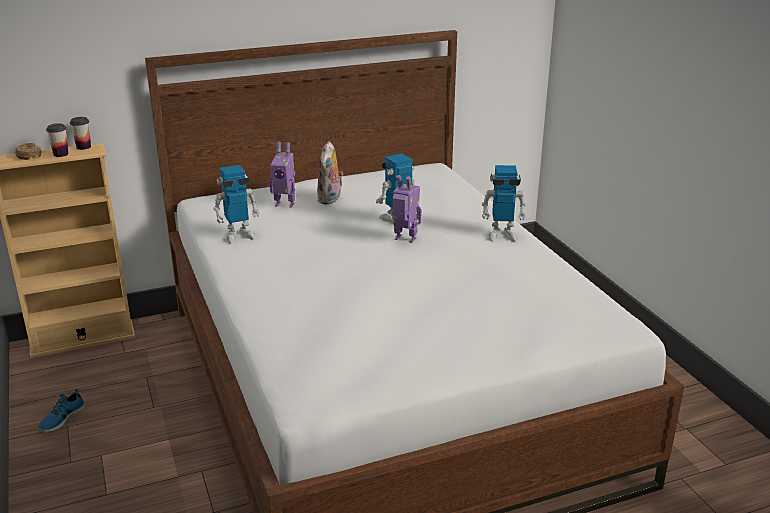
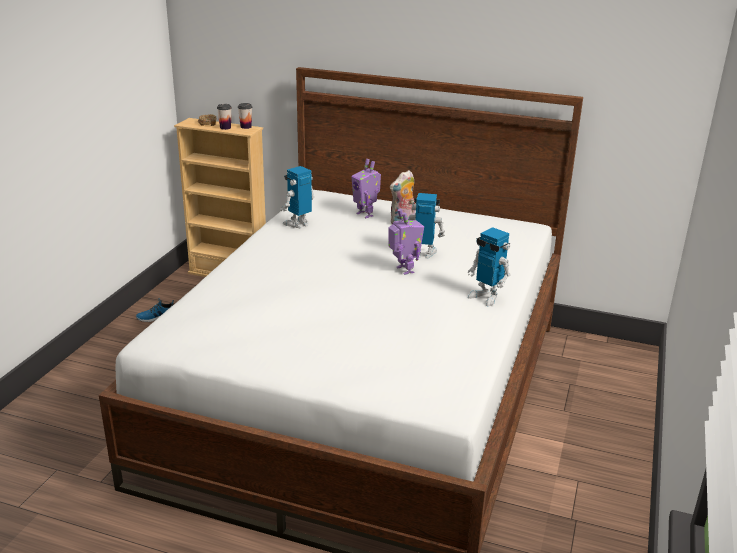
camera: 40 degrees right, 0 degrees up
toy robot [214,165,260,244] -> toy robot turned 120 degrees clockwise [280,166,315,228]

